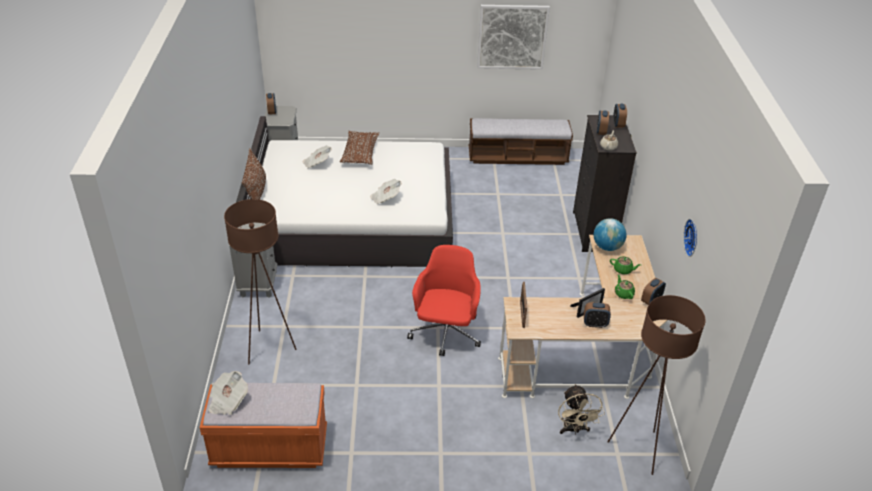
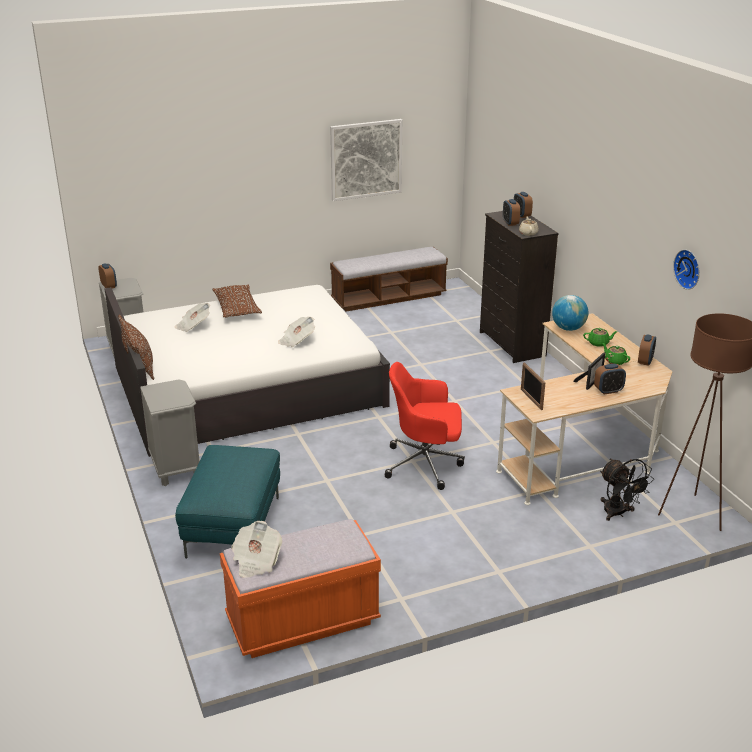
camera: 20 degrees left, 10 degrees down
brown floor lamp [224,199,297,364] -> turquoise ottoman [175,445,280,558]
red office chair [407,245,481,356] -> red office chair turned 75 degrees counterclockwise [385,362,465,490]
beige fan [558,384,605,434] -> black fan [600,459,654,521]

